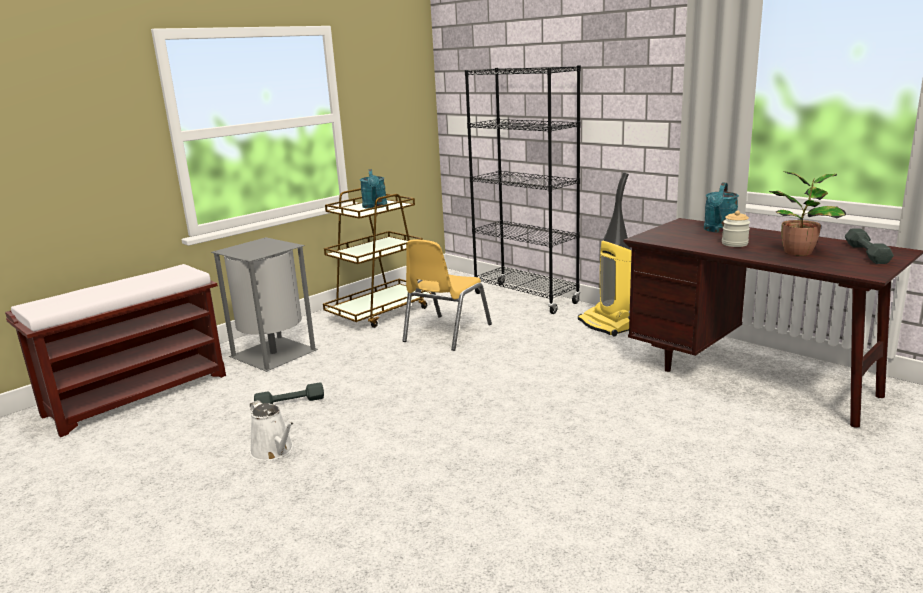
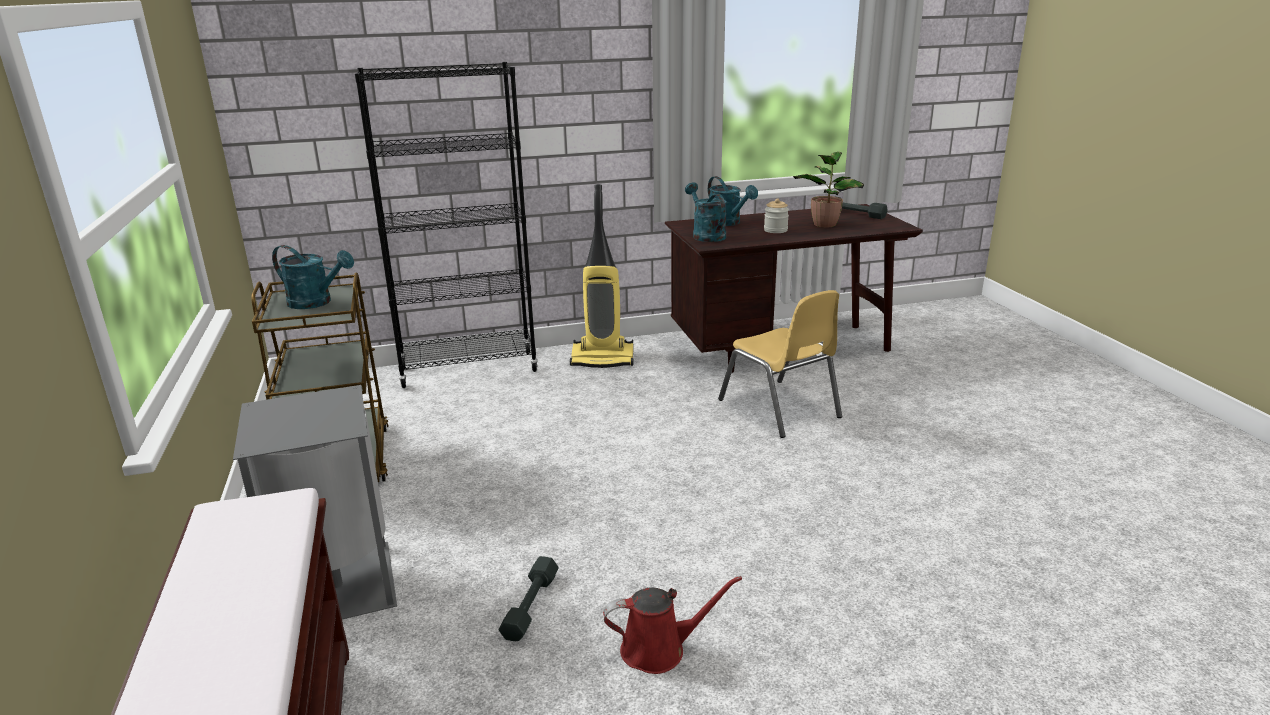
camera: 60 degrees left, 5 degrees up
white watering can [250,400,294,461] -> red watering can [603,576,742,674]
yellow chair [403,239,492,351] -> yellow chair moved to [718,290,842,438]
none -> turquoise watering can [685,182,727,242]

